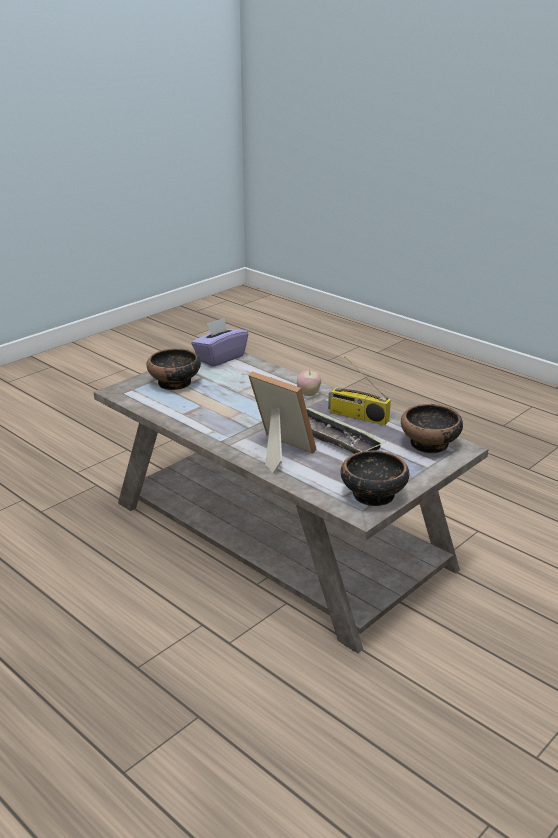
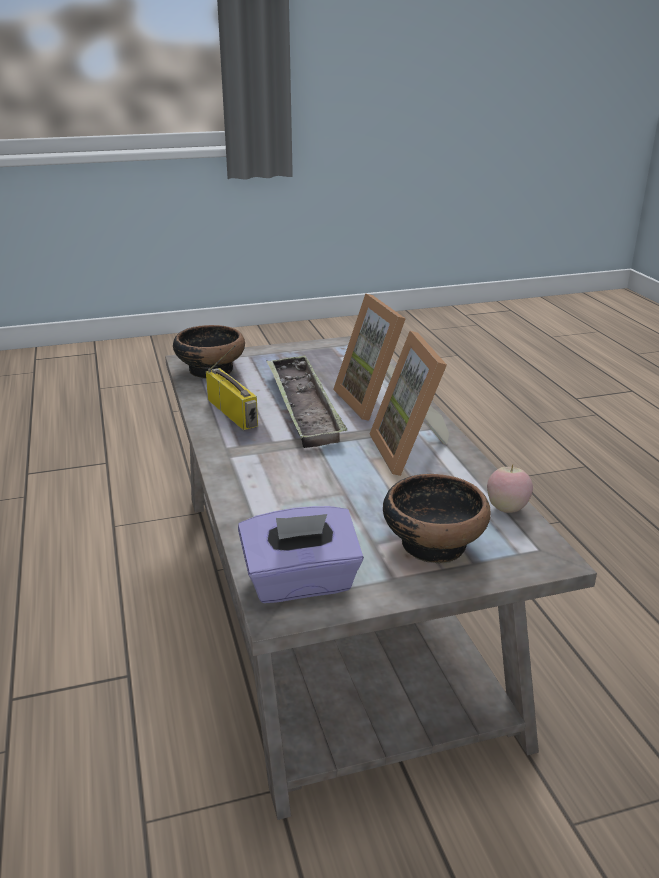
camera: 150 degrees left, 0 degrees up
apple [297,369,321,396] -> apple moved to [487,465,533,513]
bowl [341,451,409,506] -> none
none -> picture frame [370,331,449,476]

